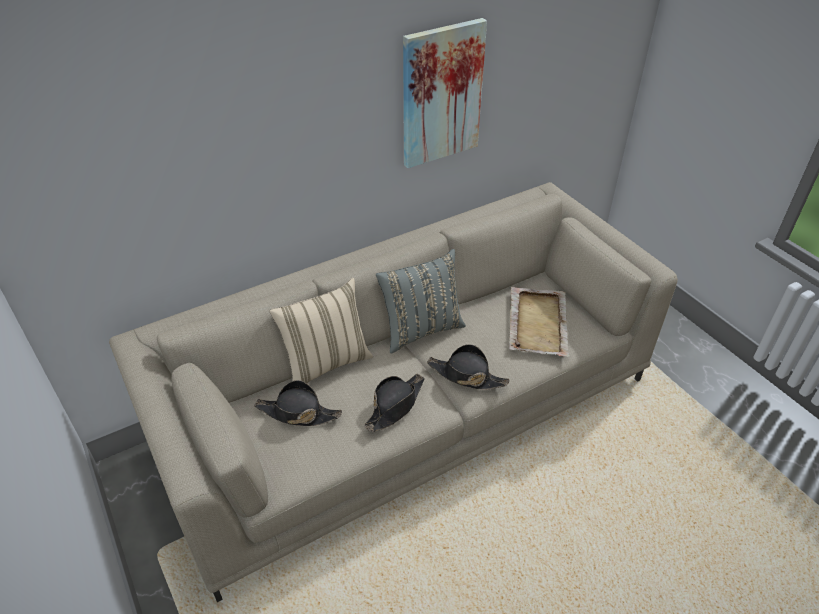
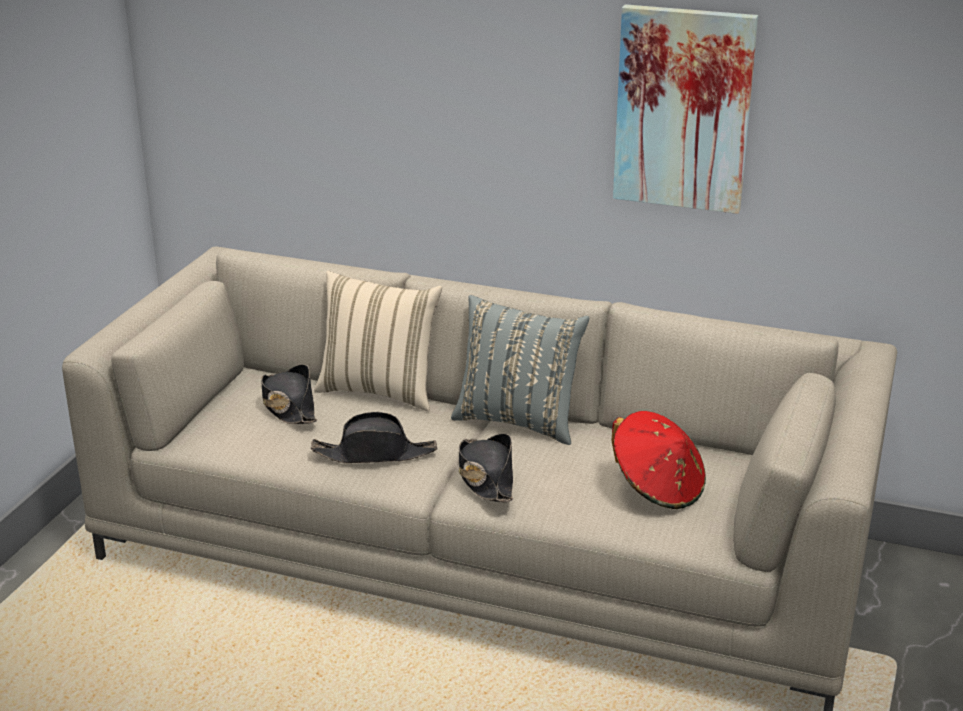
camera: 50 degrees right, 15 degrees down
beige tray [509,287,570,357] -> red hat [611,411,706,509]

